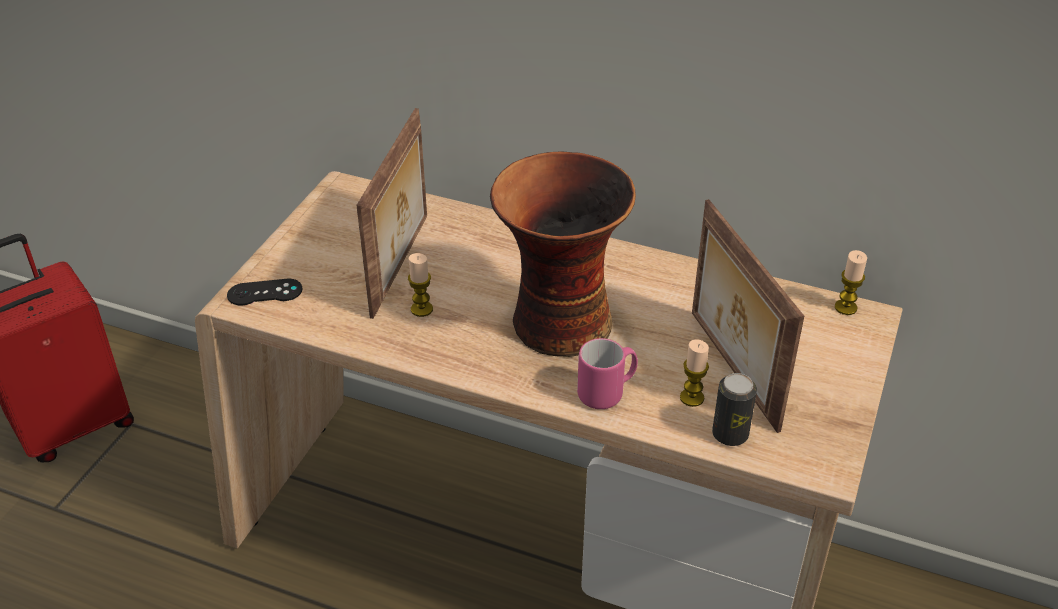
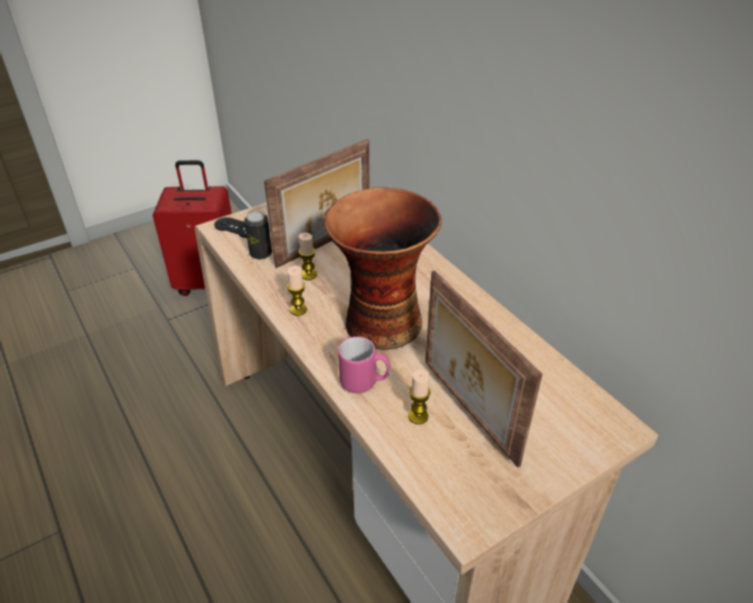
camera: 35 degrees right, 0 degrees up
picture frame [692,199,804,433] -> picture frame turned 45 degrees counterclockwise [425,270,542,467]
can [712,373,757,446] -> can moved to [244,211,272,259]
candle [835,250,867,315] -> candle moved to [287,266,307,316]

